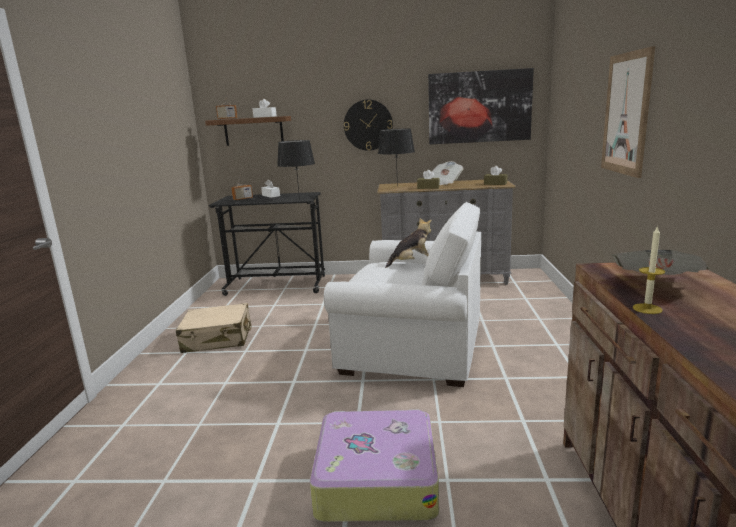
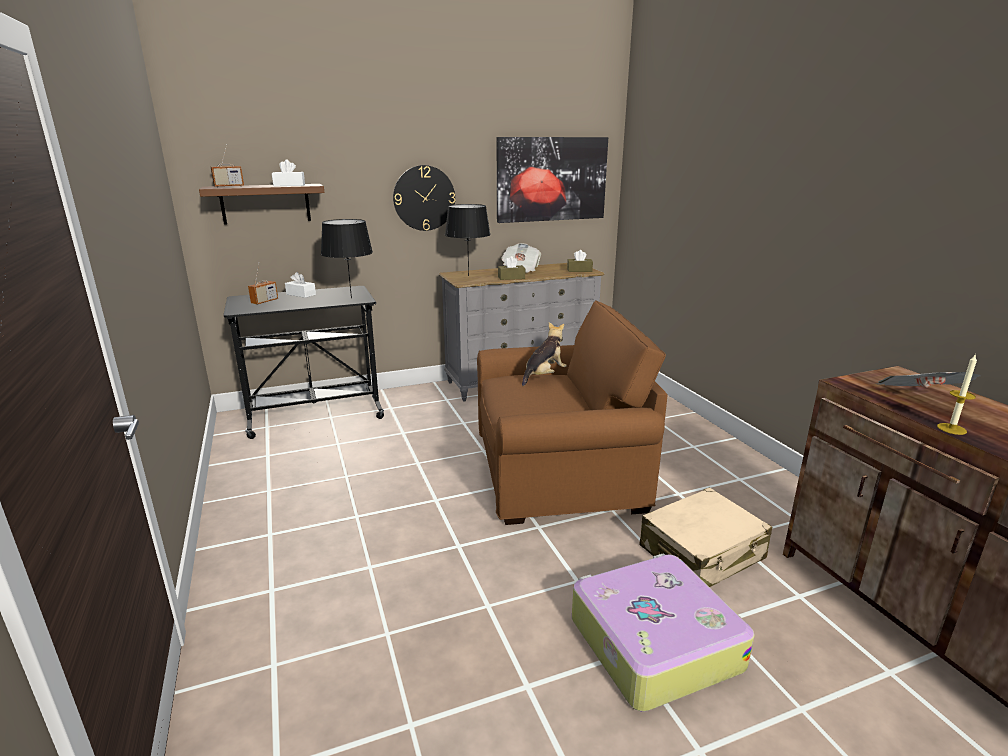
camera: 25 degrees left, 5 degrees up
beige suitcase [176,303,251,353] -> beige suitcase moved to [639,487,772,587]
white armchair [324,202,481,387] -> brown armchair [477,300,668,525]
picture [601,46,655,178] -> none

